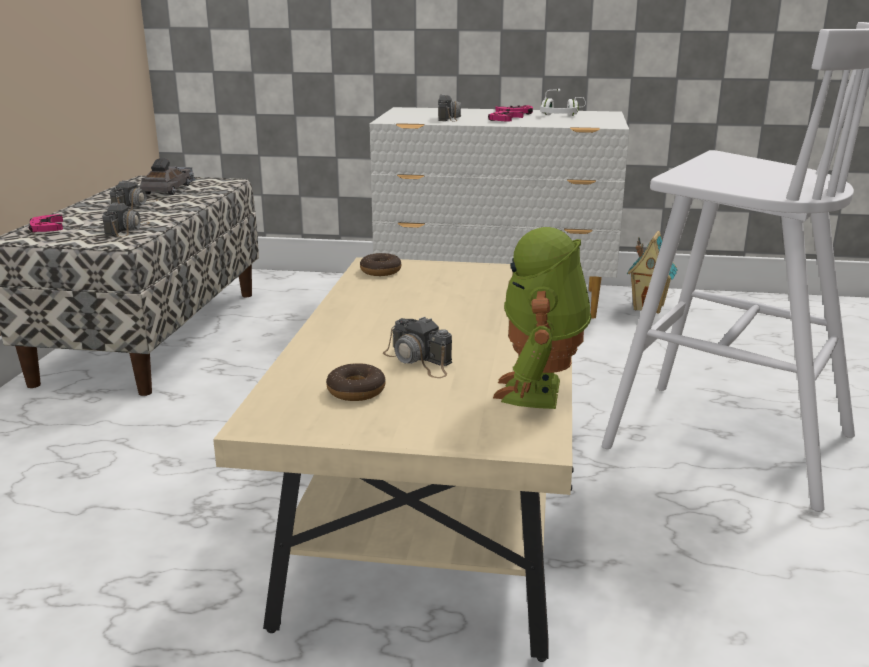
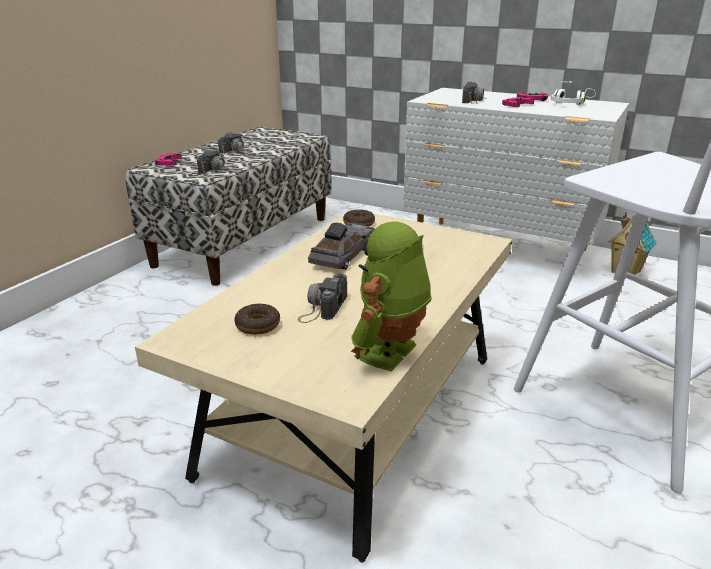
camera: 20 degrees right, 5 degrees up
grey toy car [140,158,195,195] -> grey toy car moved to [308,223,375,270]
camera [383,316,452,378] -> camera turned 45 degrees clockwise [298,274,347,323]

